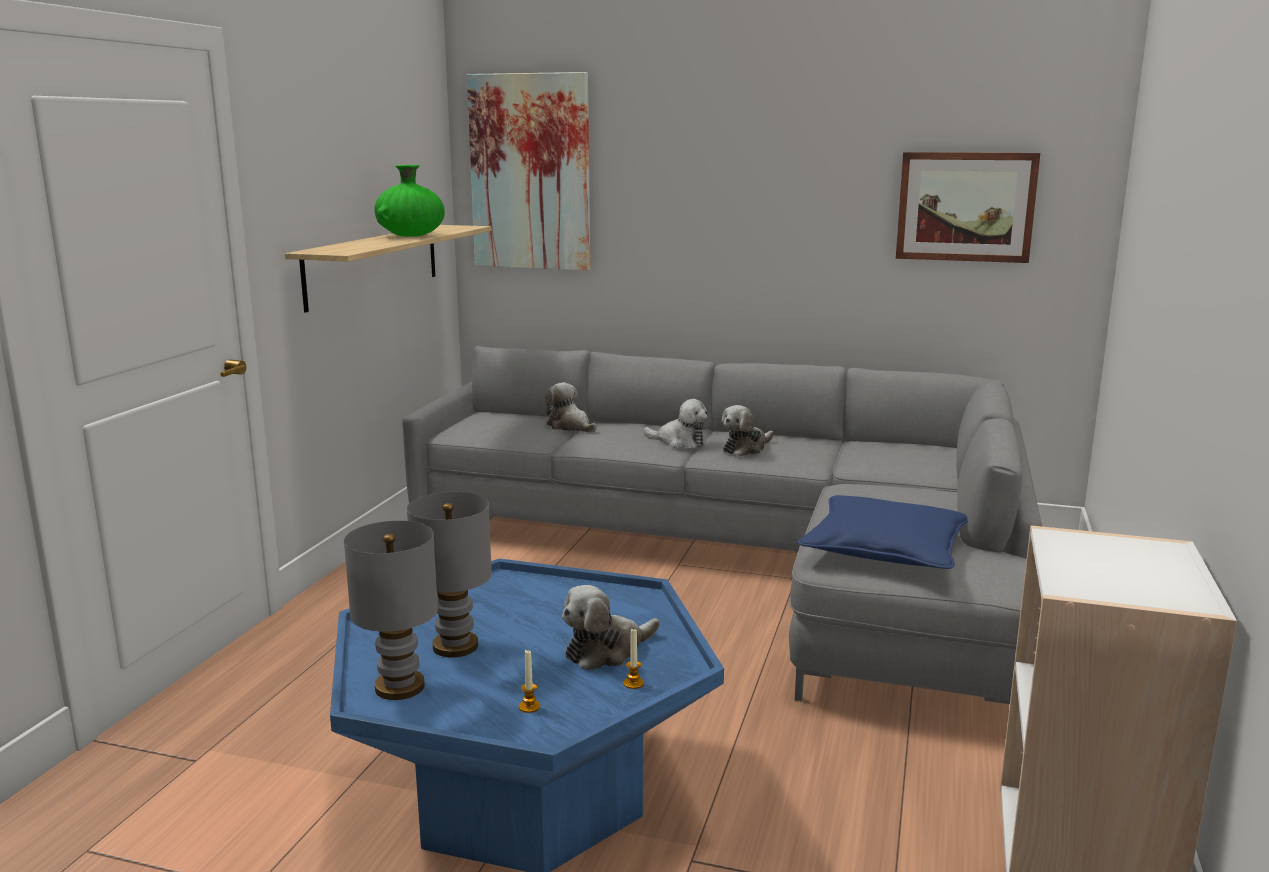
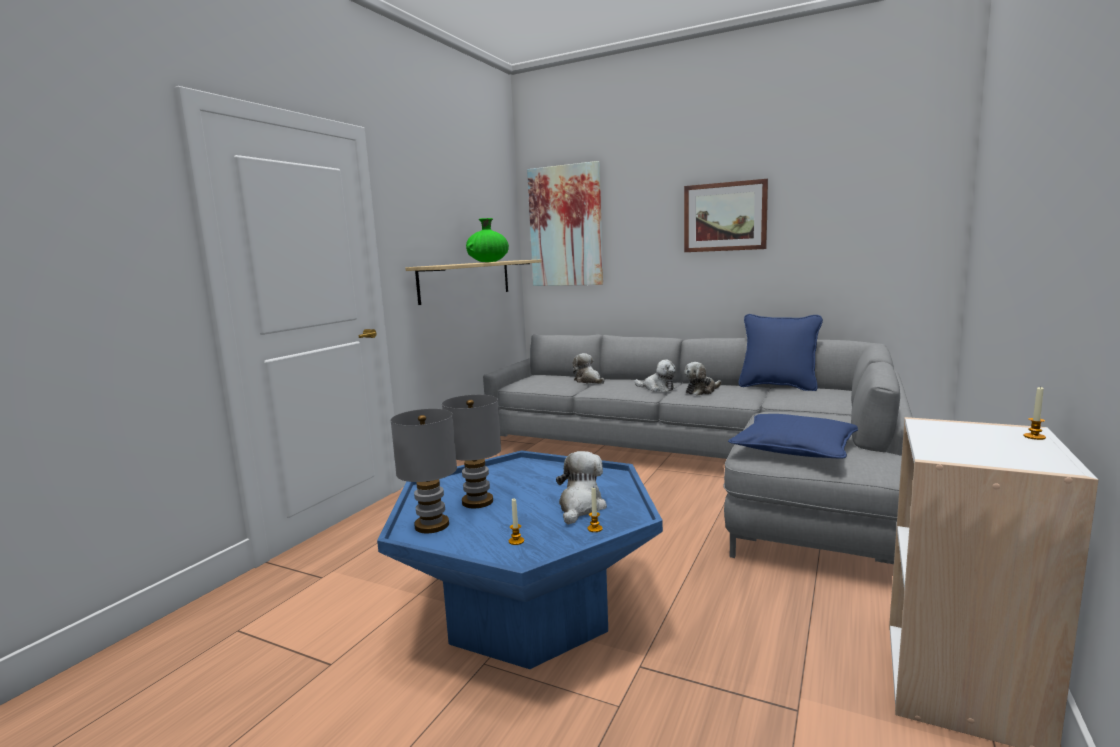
camera: 10 degrees right, 5 degrees down
plush toy [562,585,660,671] -> plush toy turned 135 degrees clockwise [556,451,607,525]
picture [896,152,1040,263] -> picture moved to [684,179,768,252]
none -> blue pillow [739,314,823,391]
none -> candle [1024,386,1046,440]

